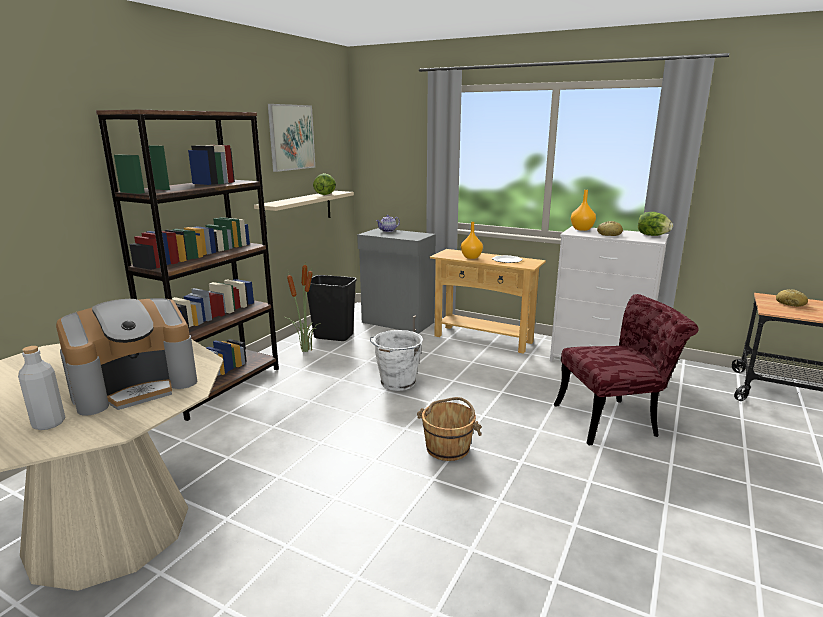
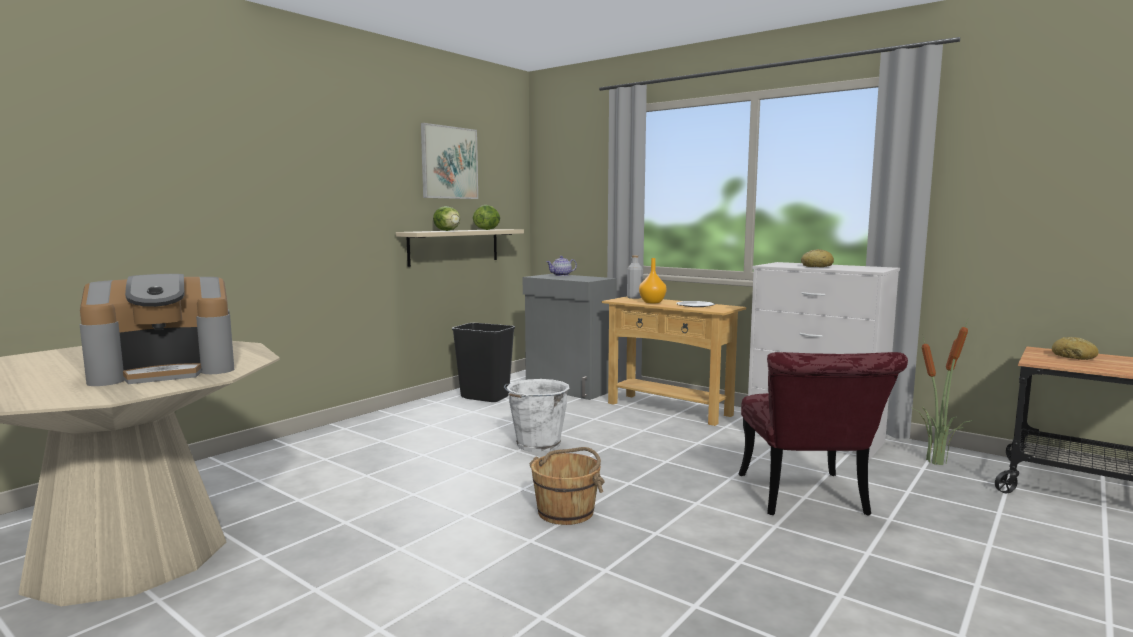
camera: 10 degrees right, 10 degrees down
grey bottle [18,346,65,430] -> grey bottle moved to [627,255,643,299]
brown bookcase [96,110,279,421] -> none
potted plant [285,259,321,352] -> potted plant moved to [912,320,973,465]
red chair [554,294,698,445] -> red chair turned 90 degrees clockwise [738,352,908,516]
orange vase [571,190,596,231] -> none
lettuce [638,212,673,236] -> lettuce moved to [433,206,460,231]

